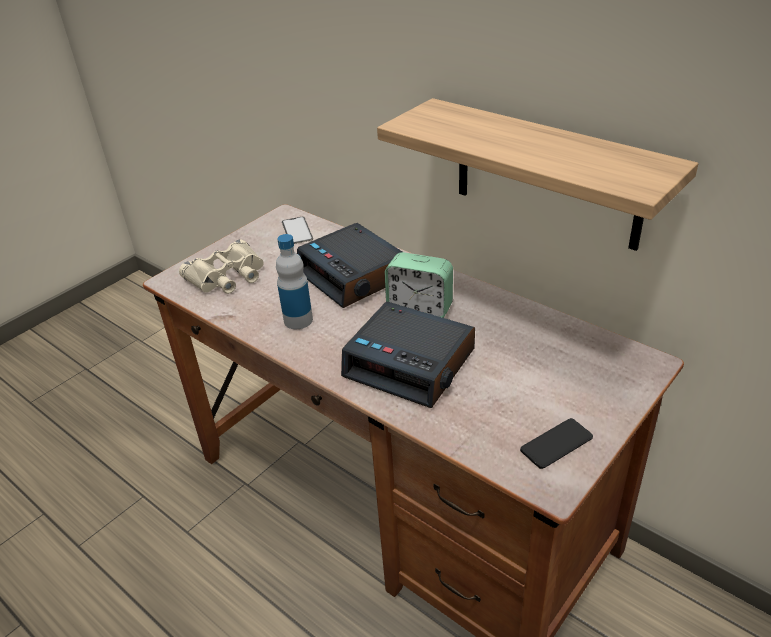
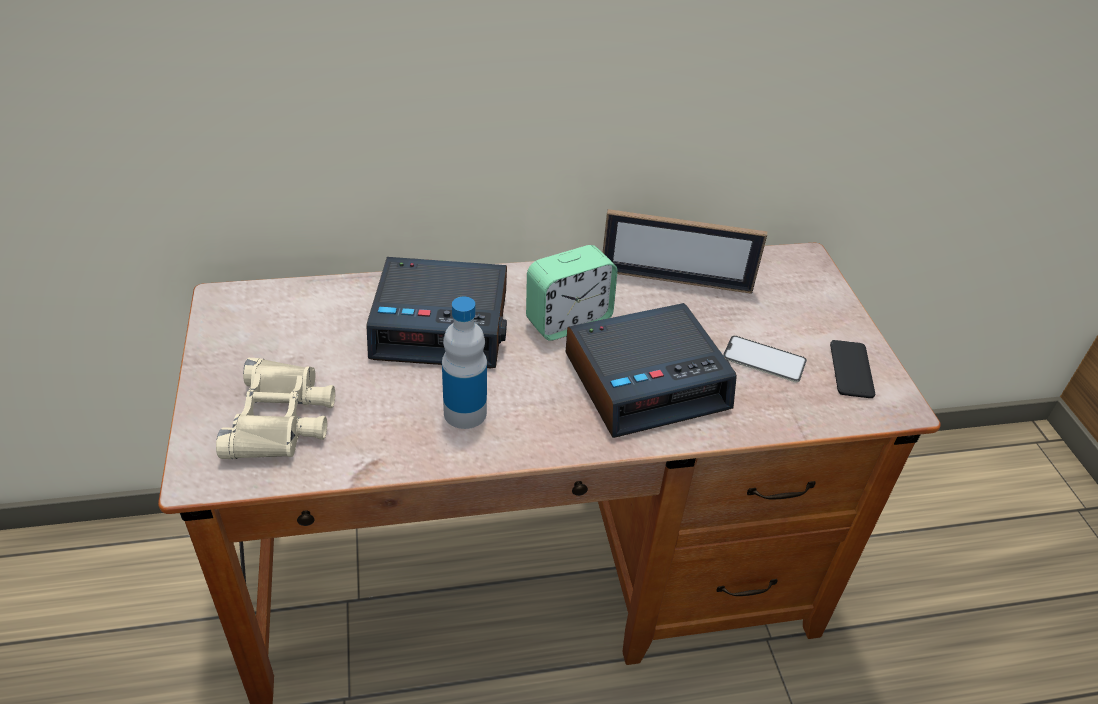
camera: 55 degrees left, 5 degrees up
phone [282,217,313,244] -> phone moved to [723,335,807,382]
shelf [377,98,698,251] -> none
none -> picture frame [602,209,767,294]

